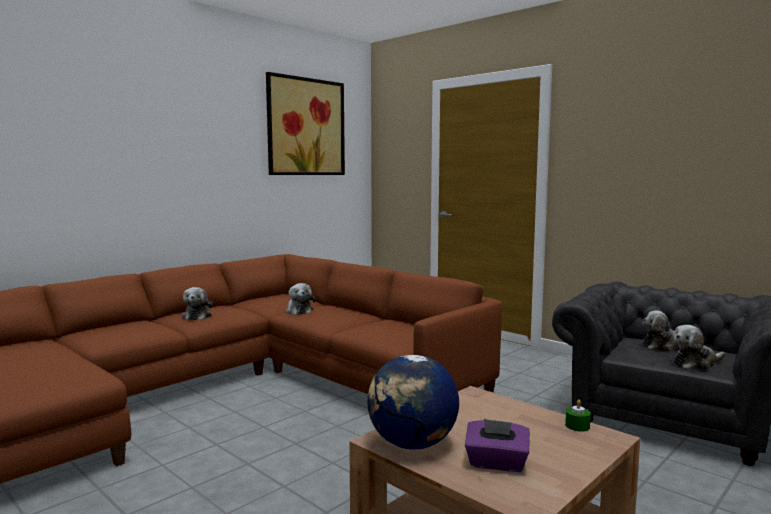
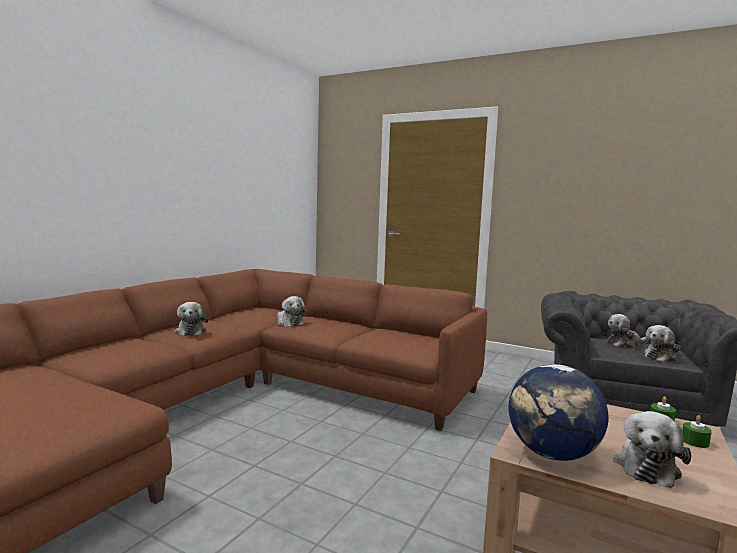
camera: 15 degrees left, 0 degrees up
picture [266,72,345,175] -> none
purple tissue box [465,419,530,472] -> plush toy [613,411,691,488]
none -> green candle [682,415,712,448]

